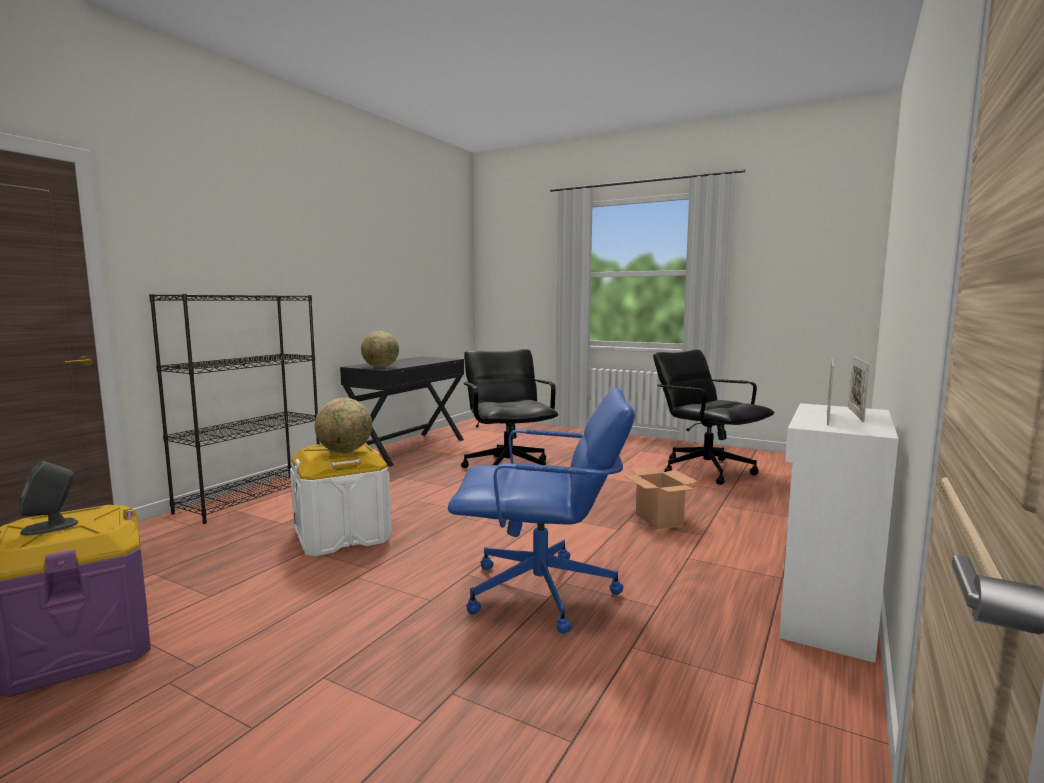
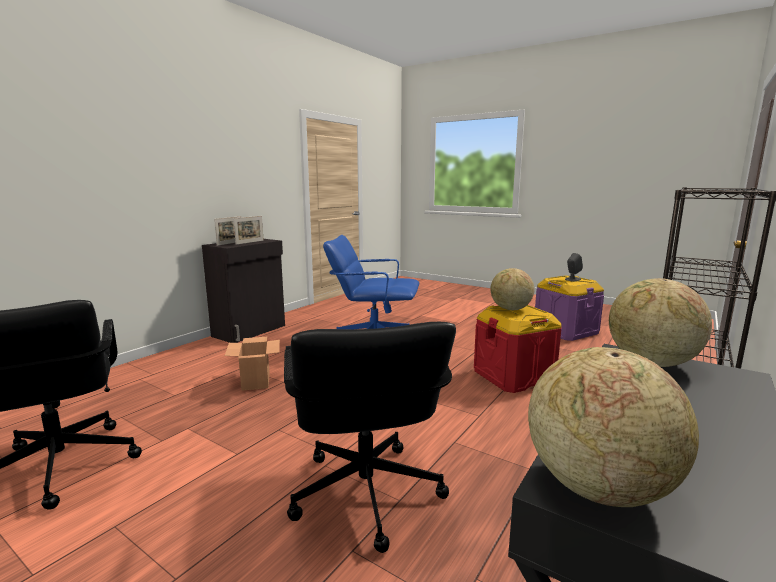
camera: 175 degrees left, 5 degrees up
white storage box [290,443,392,556] -> red storage box [474,305,561,393]
white cabinet [779,403,899,663] -> black cabinet [202,239,285,343]
none -> globe [528,347,699,507]

